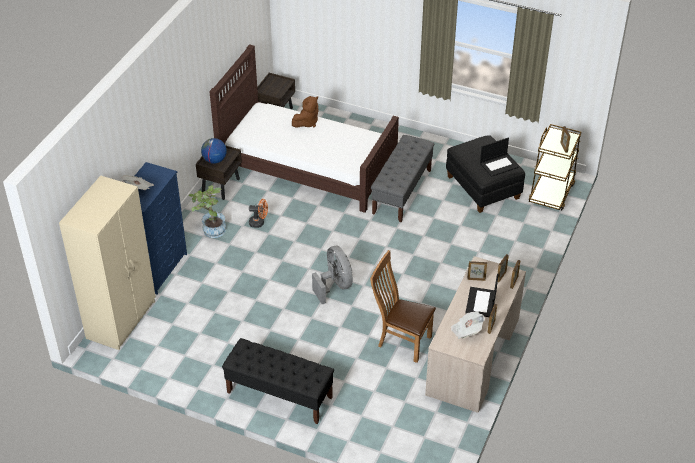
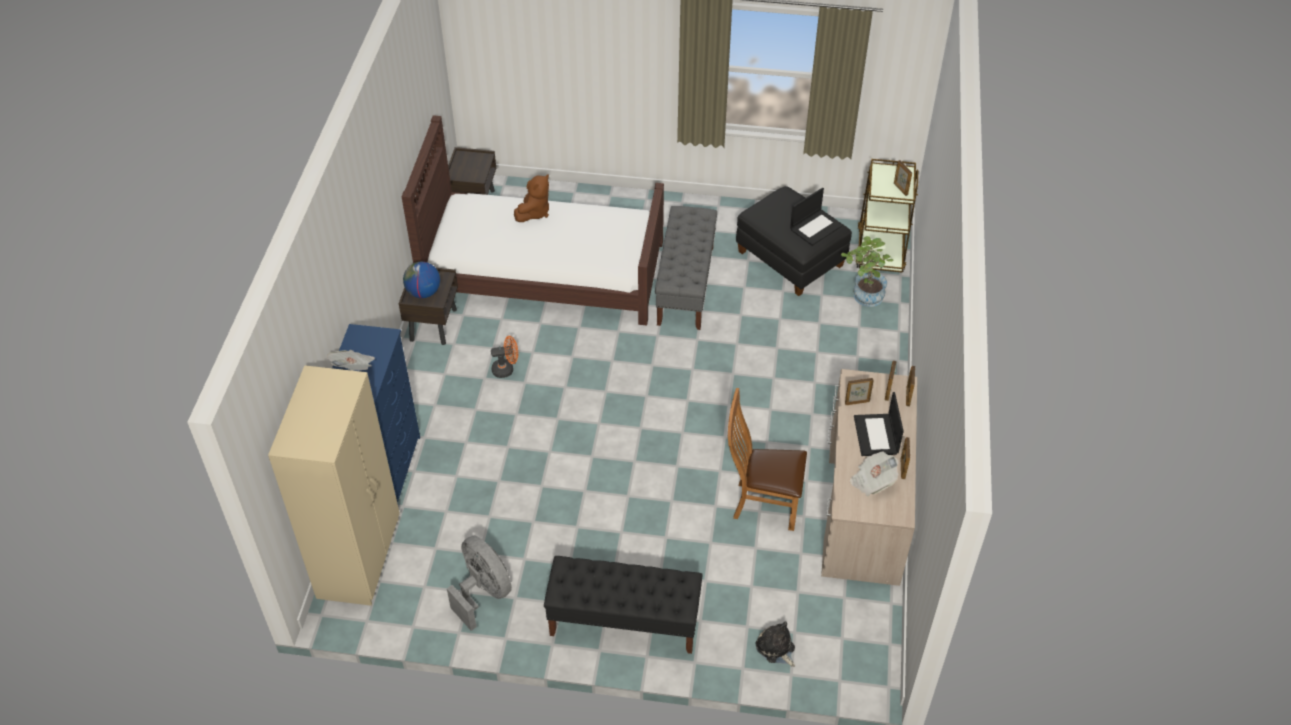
camera: 15 degrees left, 5 degrees up
potted plant [189,185,226,238] -> potted plant moved to [841,236,893,307]
grey fan [312,246,353,304] -> grey fan moved to [447,536,512,631]
none -> plush toy [755,621,795,667]

